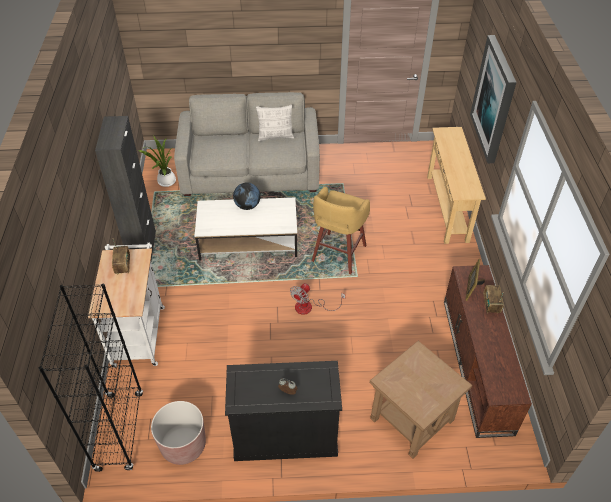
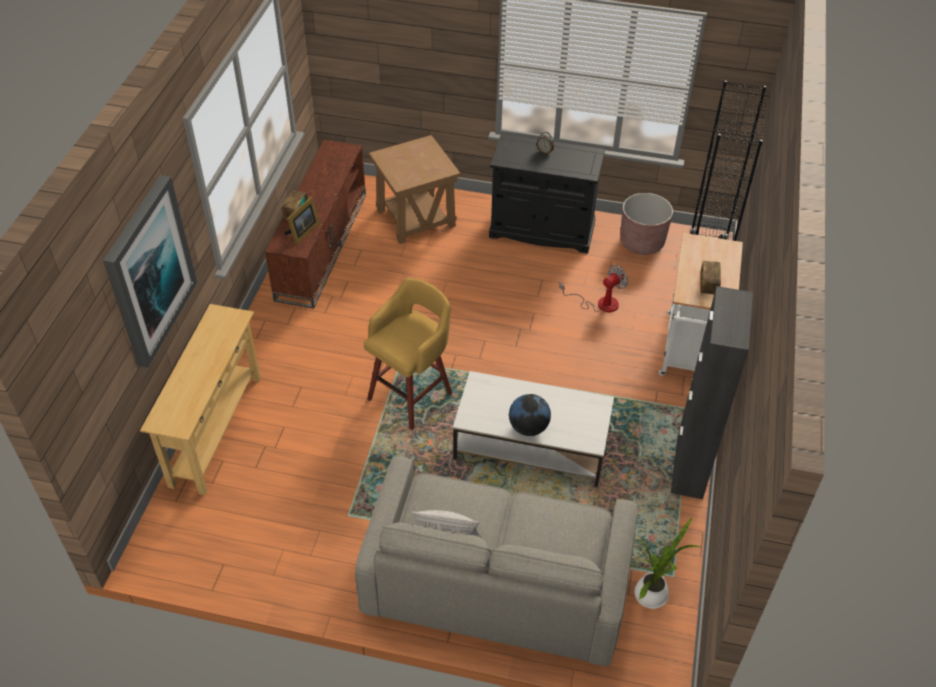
camera: 165 degrees left, 0 degrees up
fan [290,283,345,315] -> fan moved to [559,265,629,313]

